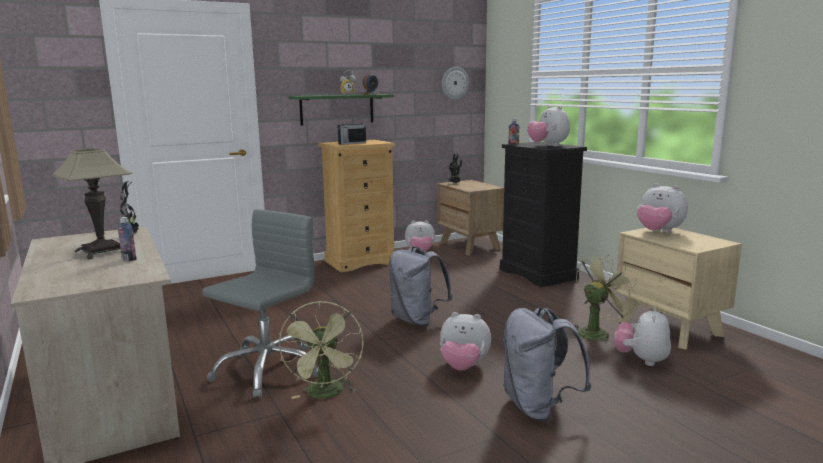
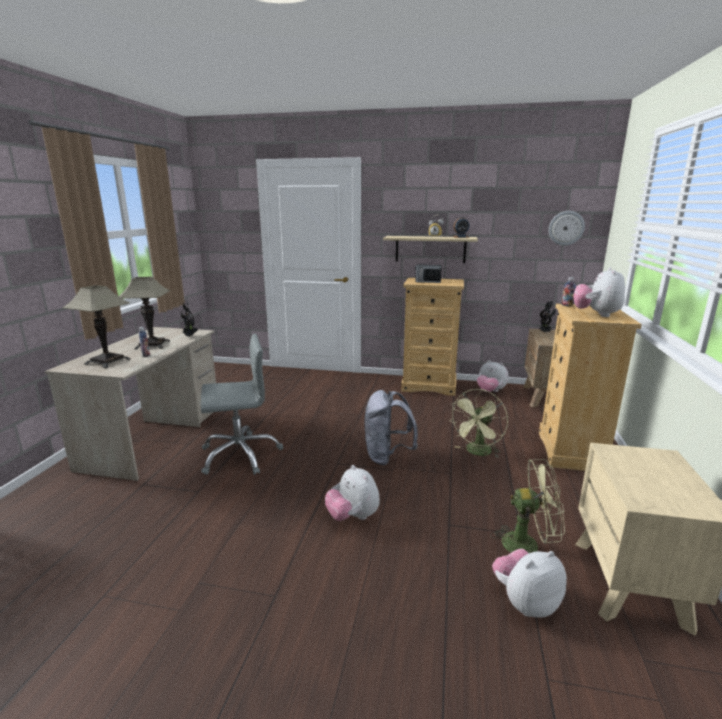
camera: 40 degrees right, 5 degrees up
green fan [279,301,364,399] -> green fan moved to [449,389,508,458]
green shelf [288,94,394,126] -> beige shelf [383,236,478,263]
black dresser [500,142,587,288] -> beige dresser [539,303,642,471]
grey backpack [503,307,591,422] -> none
plush toy [637,183,688,233] -> none
none -> table lamp [62,285,131,368]

